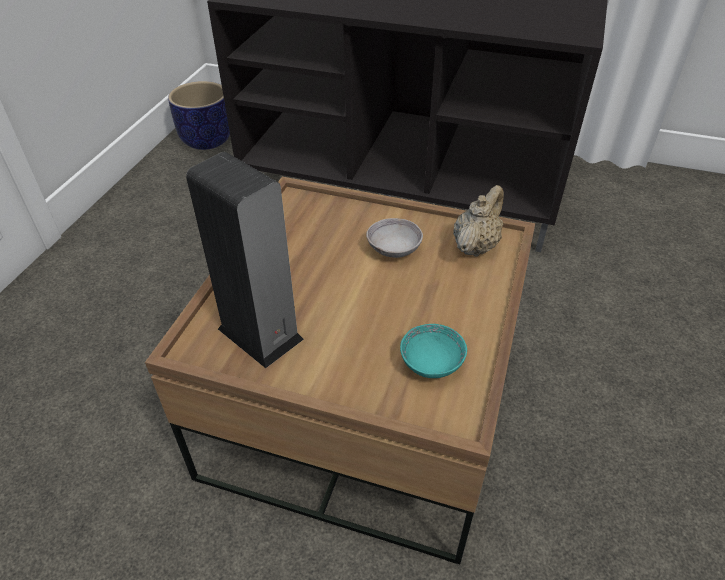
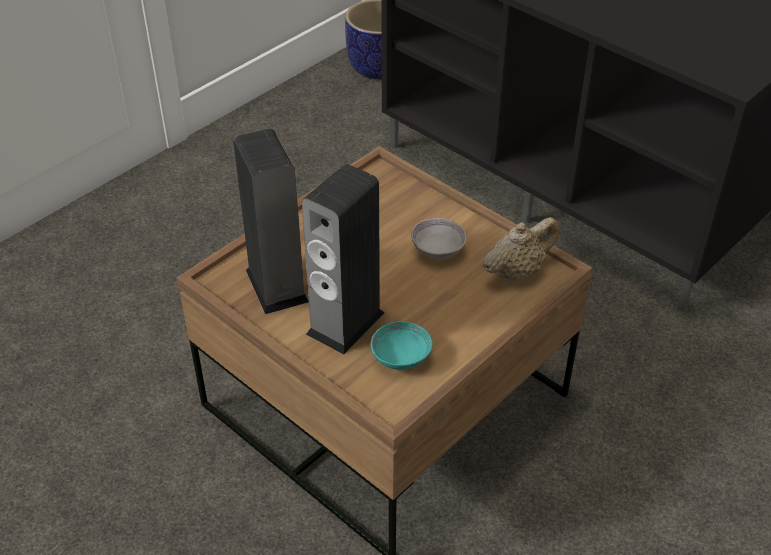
camera: 25 degrees right, 0 degrees up
none -> speaker [302,164,384,355]

